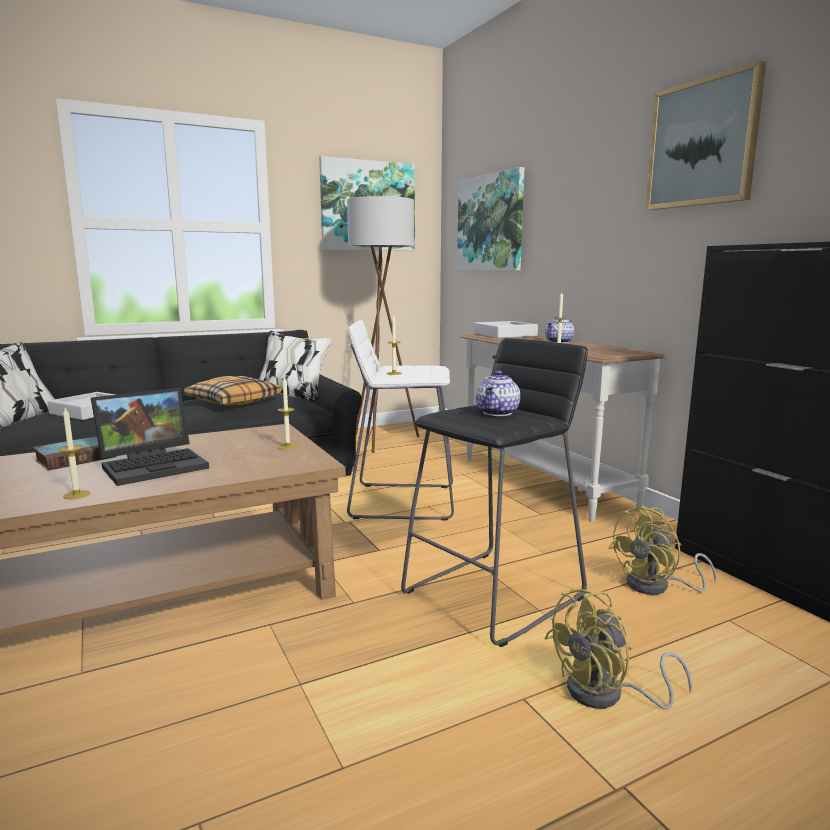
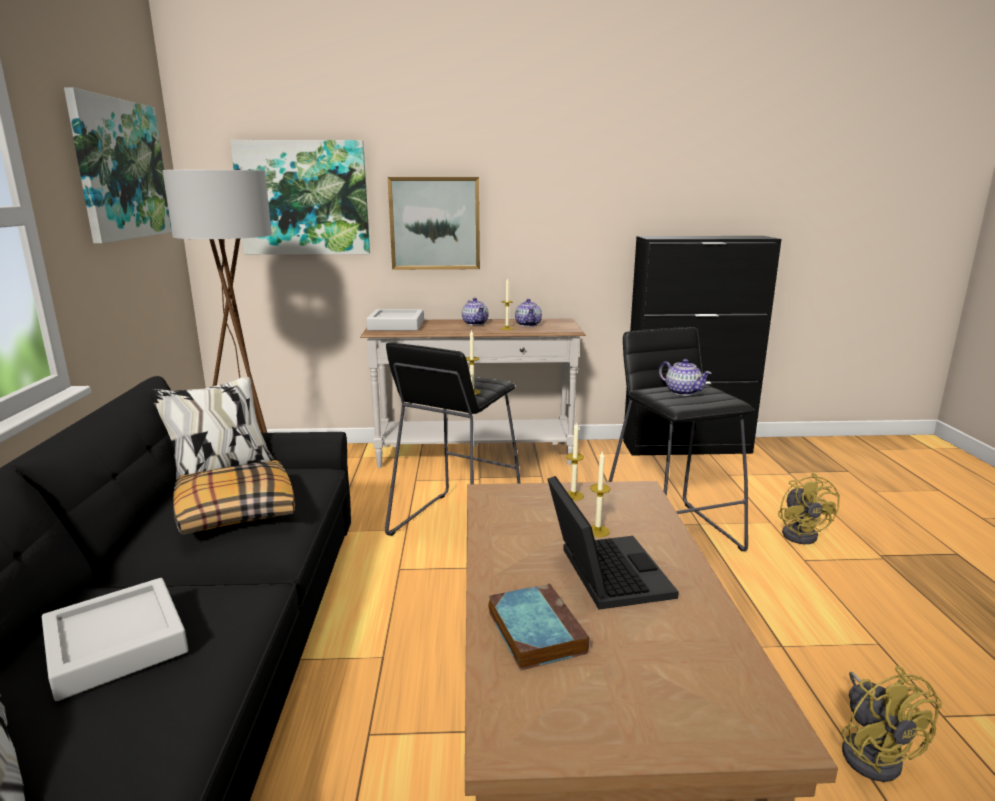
camera: 65 degrees left, 5 degrees up
candle [59,408,90,499] -> candle moved to [590,450,610,537]
white stool [347,320,454,521] -> black stool [385,342,520,536]
yellow fan [608,507,717,595] -> yellow fan moved to [842,666,942,782]
picture [645,60,766,210] -> picture moved to [388,177,480,270]
none -> teapot [515,299,542,327]

